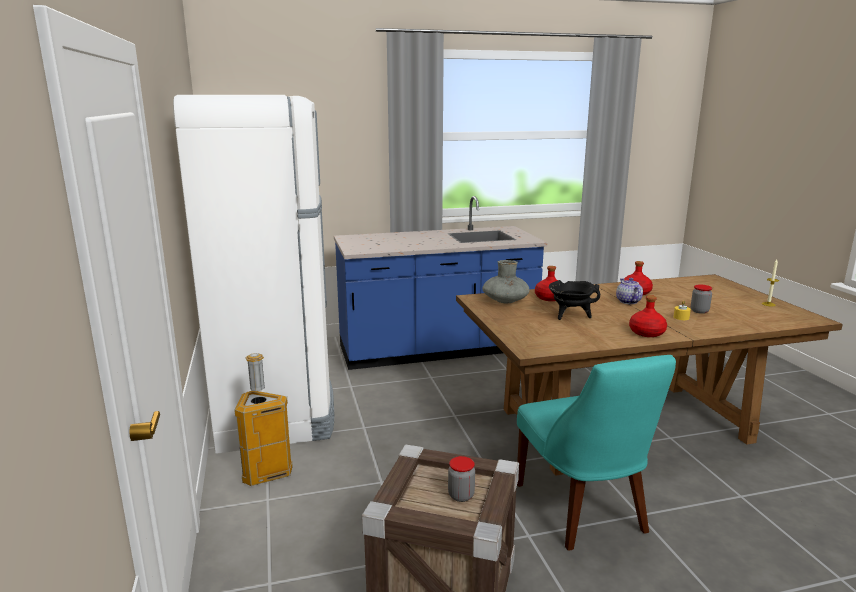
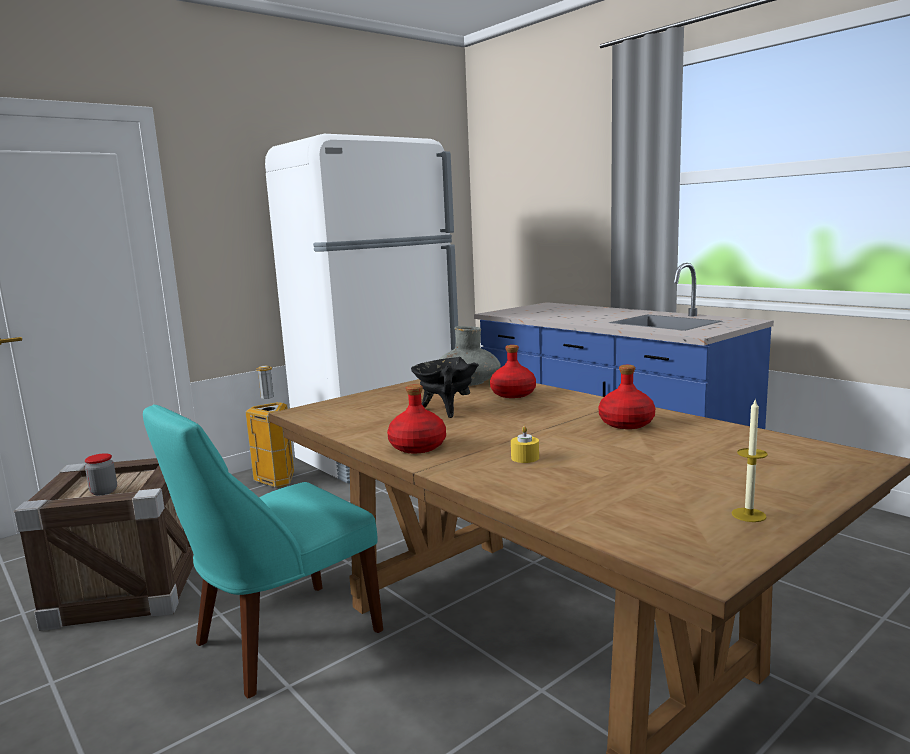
camera: 65 degrees right, 5 degrees down
teapot [616,278,643,304] -> none
jar [691,285,712,314] -> none

